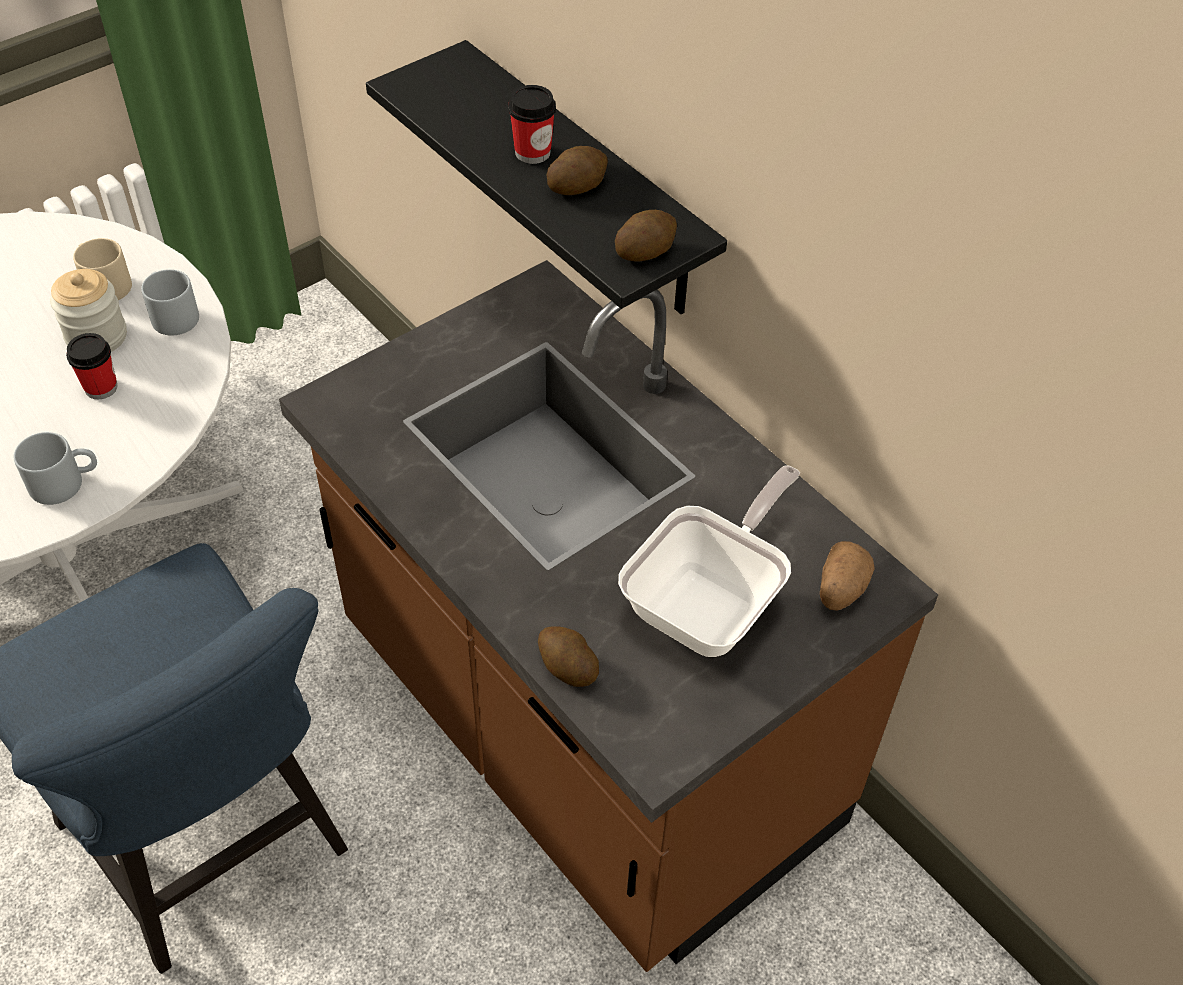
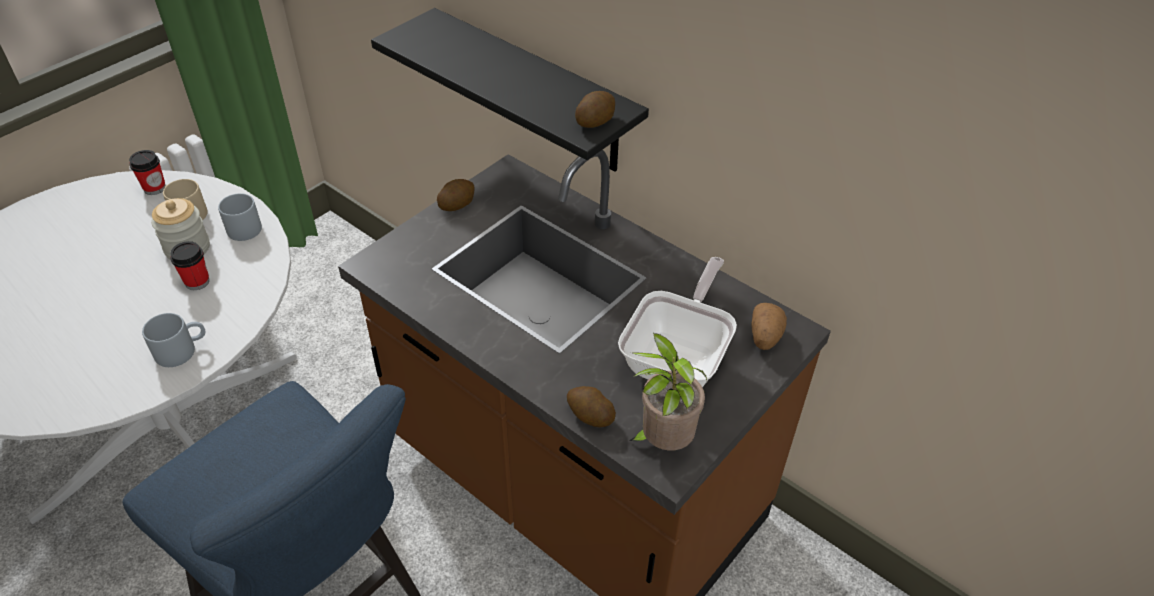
camera: 10 degrees left, 5 degrees down
cup [508,85,556,164] -> cup moved to [129,150,166,195]
potato [547,146,608,195] -> potato moved to [437,179,475,211]
none -> potted plant [629,333,707,450]

